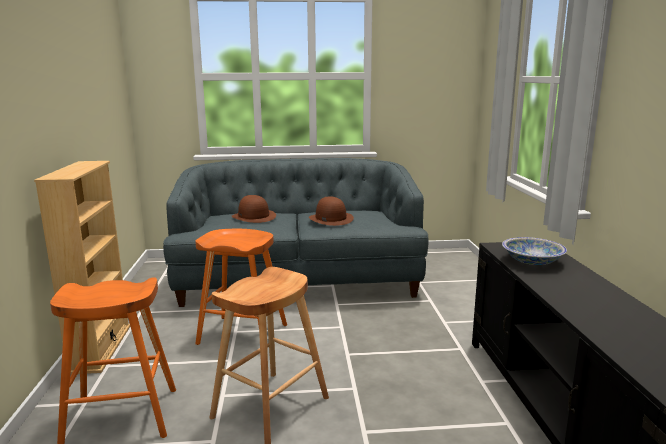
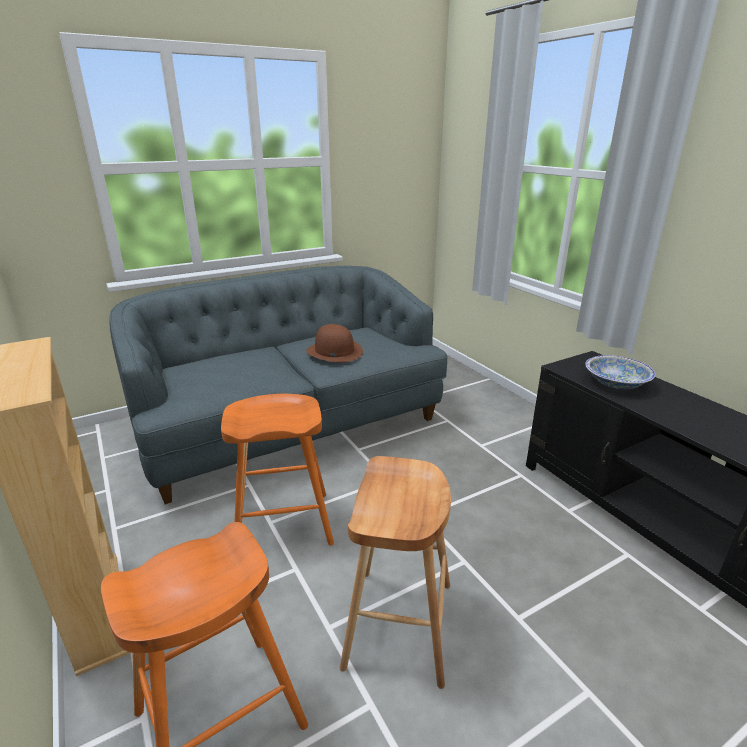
camera: 25 degrees left, 10 degrees up
brown hat [231,195,276,223] -> none

